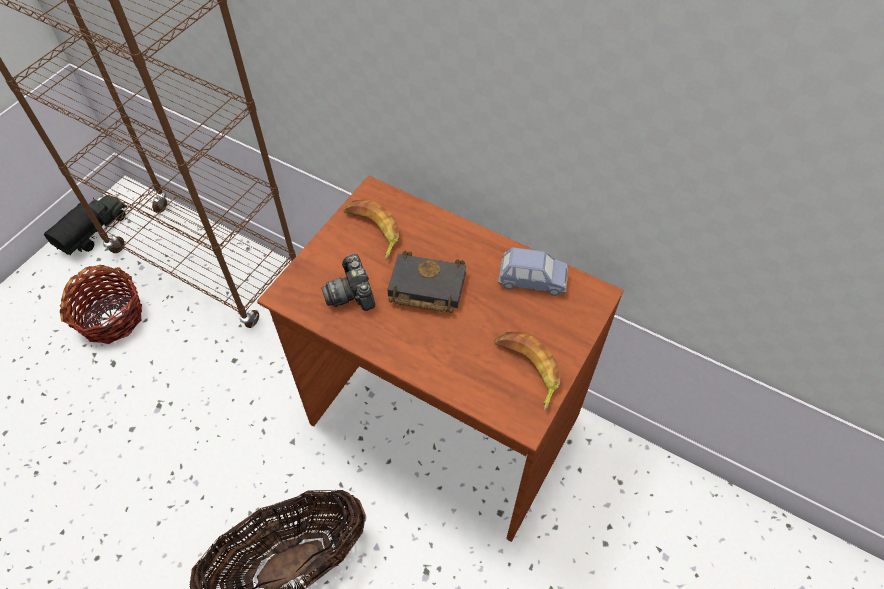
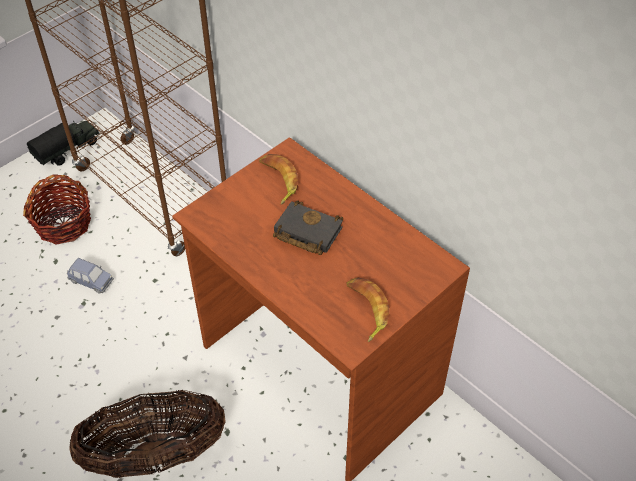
camera: 15 degrees right, 5 degrees down
camera [321,254,375,311] -> none
blue toy car [498,247,568,296] -> blue toy car moved to [67,258,114,294]

